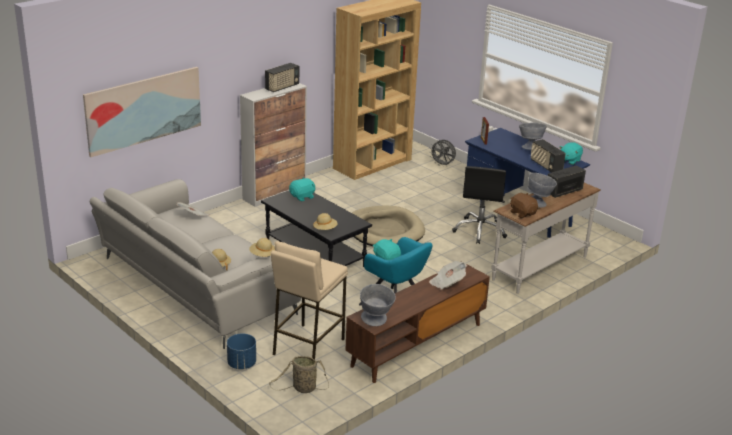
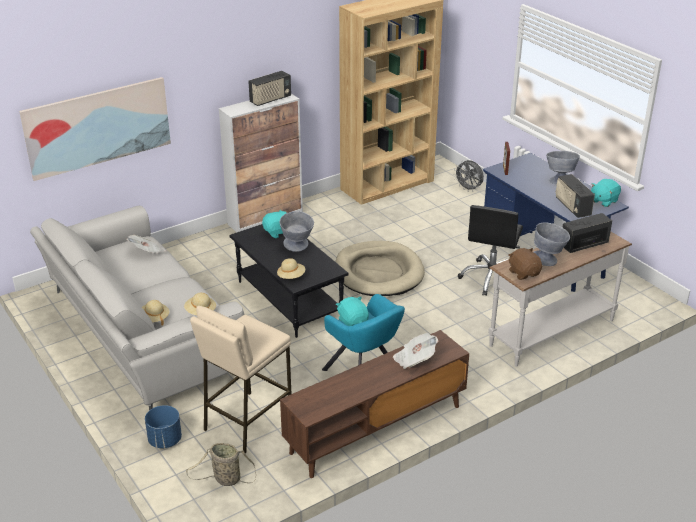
camera: 10 degrees right, 5 degrees up
grey bowl [360,284,396,326] -> grey bowl moved to [280,211,314,252]

